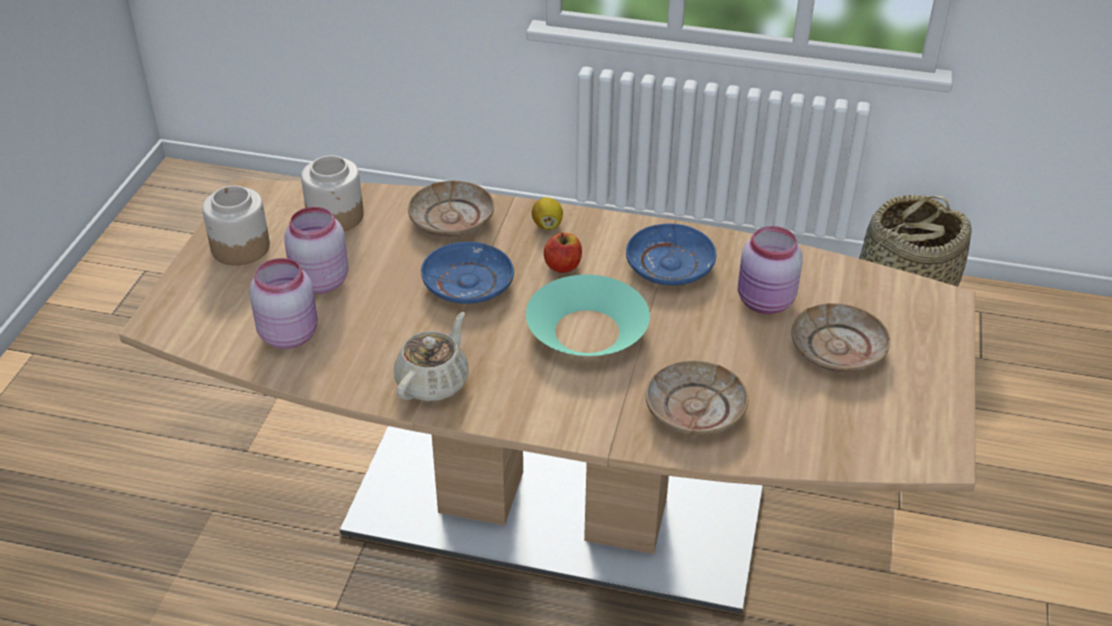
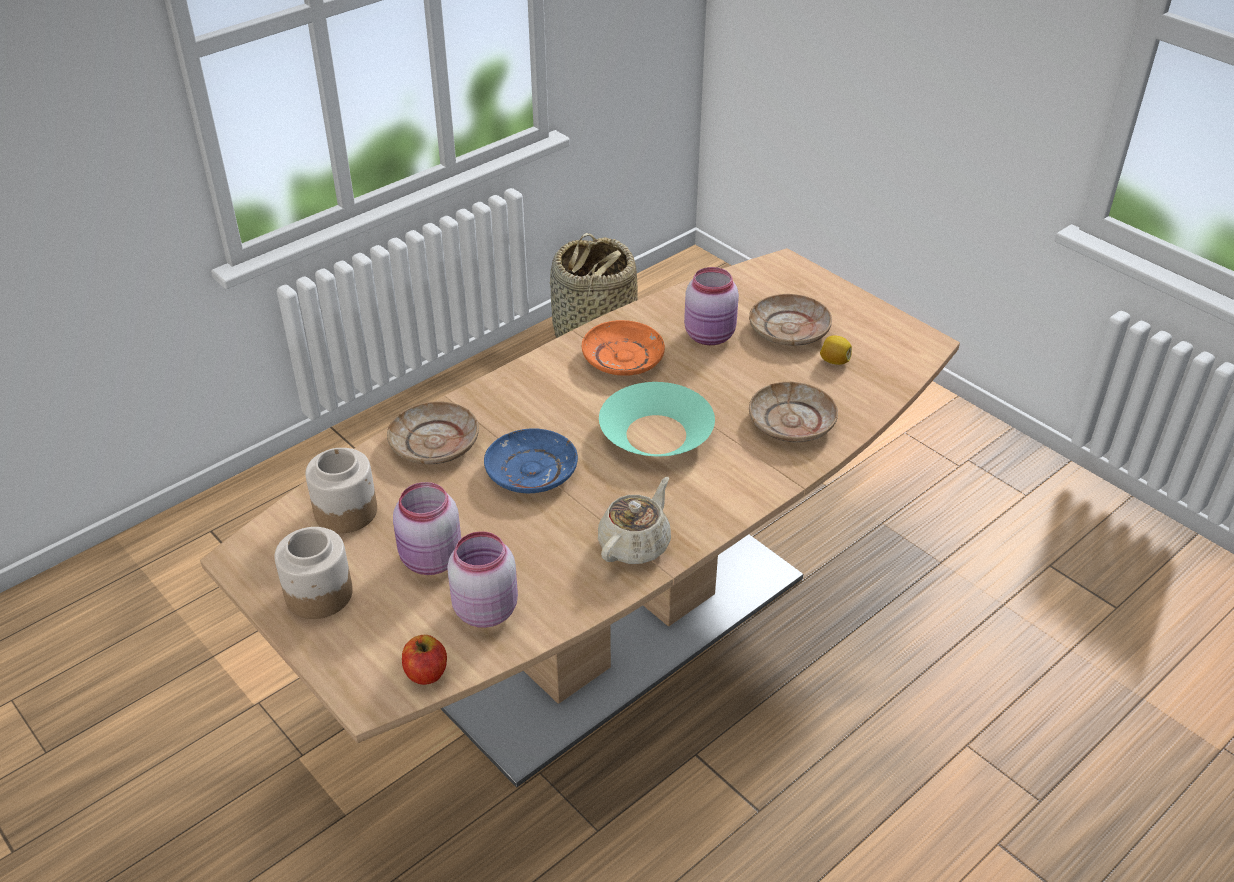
camera: 55 degrees left, 0 degrees up
beige teapot [394,312,469,401] -> beige teapot turned 60 degrees clockwise [598,477,671,564]
lemon [532,197,563,230] -> lemon moved to [820,335,852,365]
apple [544,232,582,273] -> apple moved to [402,635,447,685]
blue plate [626,224,716,286] -> orange plate [582,320,665,375]

